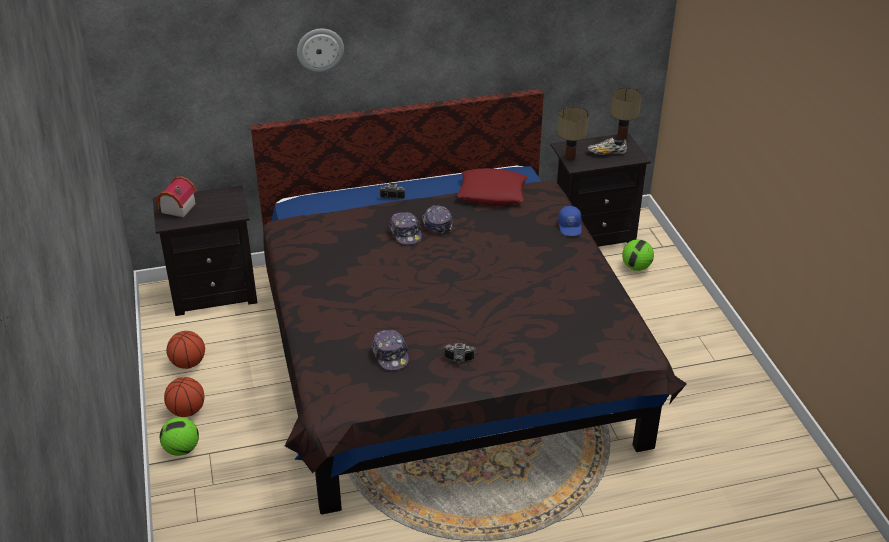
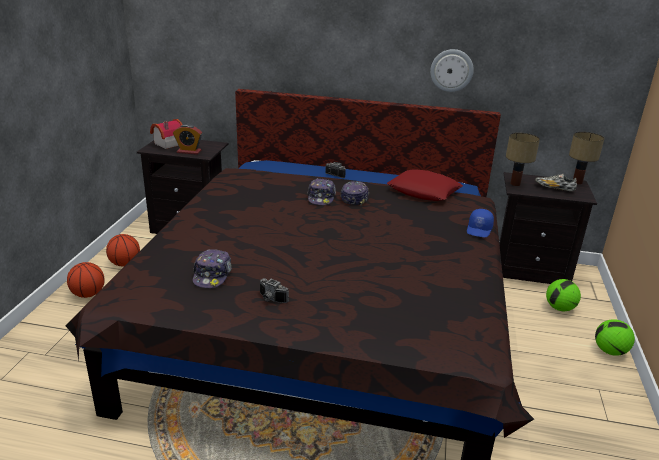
camera: 25 degrees right, 10 degrees down
football [160,417,199,456] -> football moved to [595,319,635,356]
wall clock [297,29,344,72] -> wall clock moved to [430,49,474,92]
none -> alarm clock [173,124,202,155]

